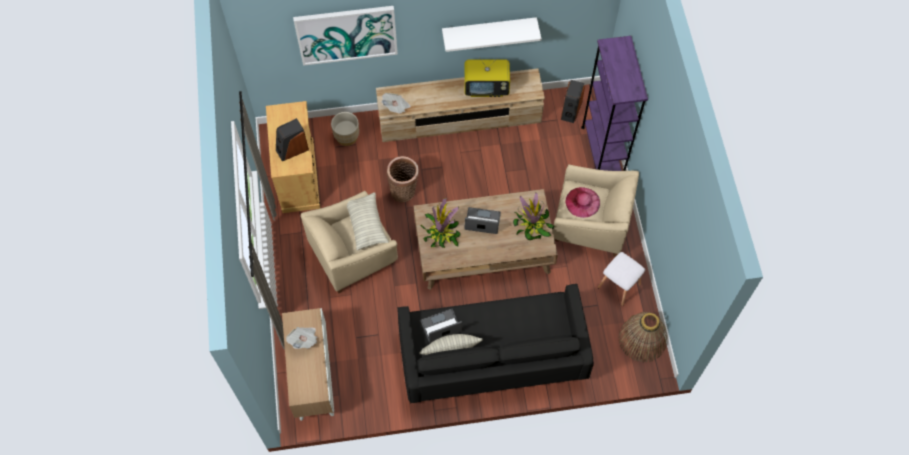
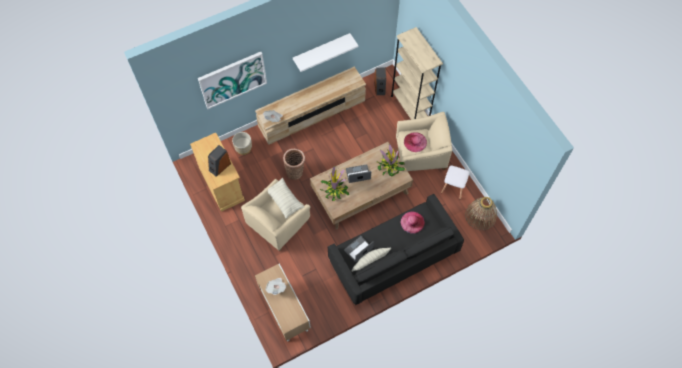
camera: 20 degrees left, 0 degrees up
television [464,57,510,97] -> none
purple bookcase [581,36,648,171] -> beige bookcase [391,27,443,119]
none -> pink hat [401,211,425,234]

